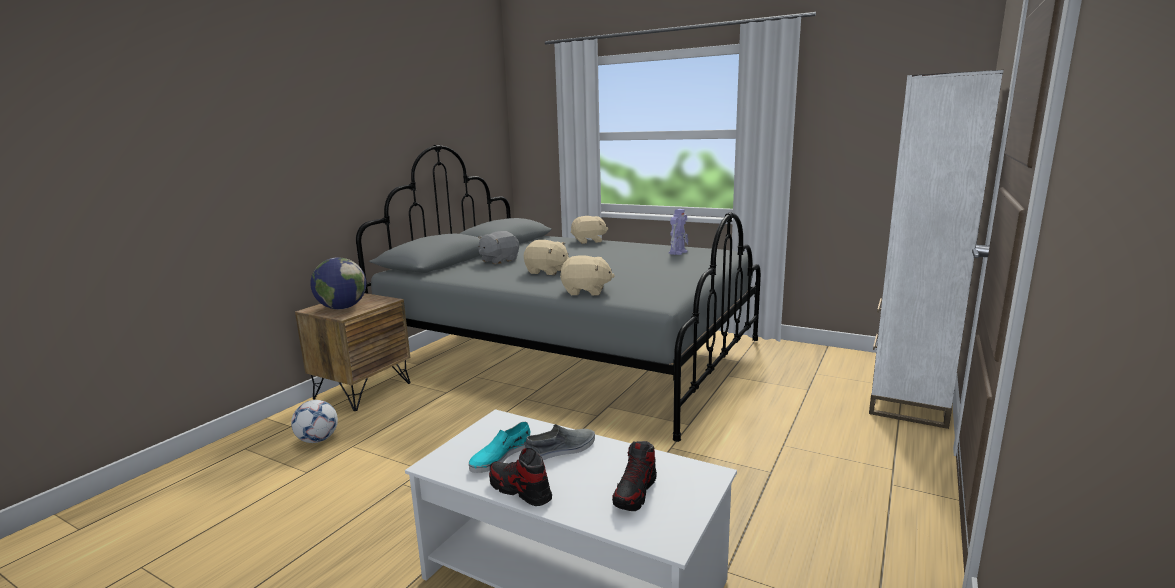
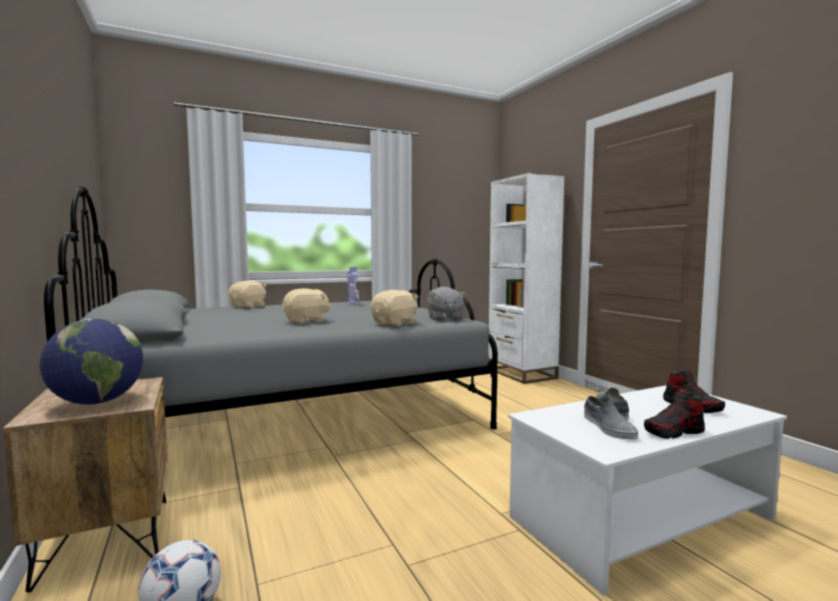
camera: 55 degrees left, 10 degrees down
turquoise shoe [469,422,530,473] -> grey shoe [584,396,638,439]
grey plush toy [478,231,519,264] -> grey plush toy moved to [427,286,466,321]

